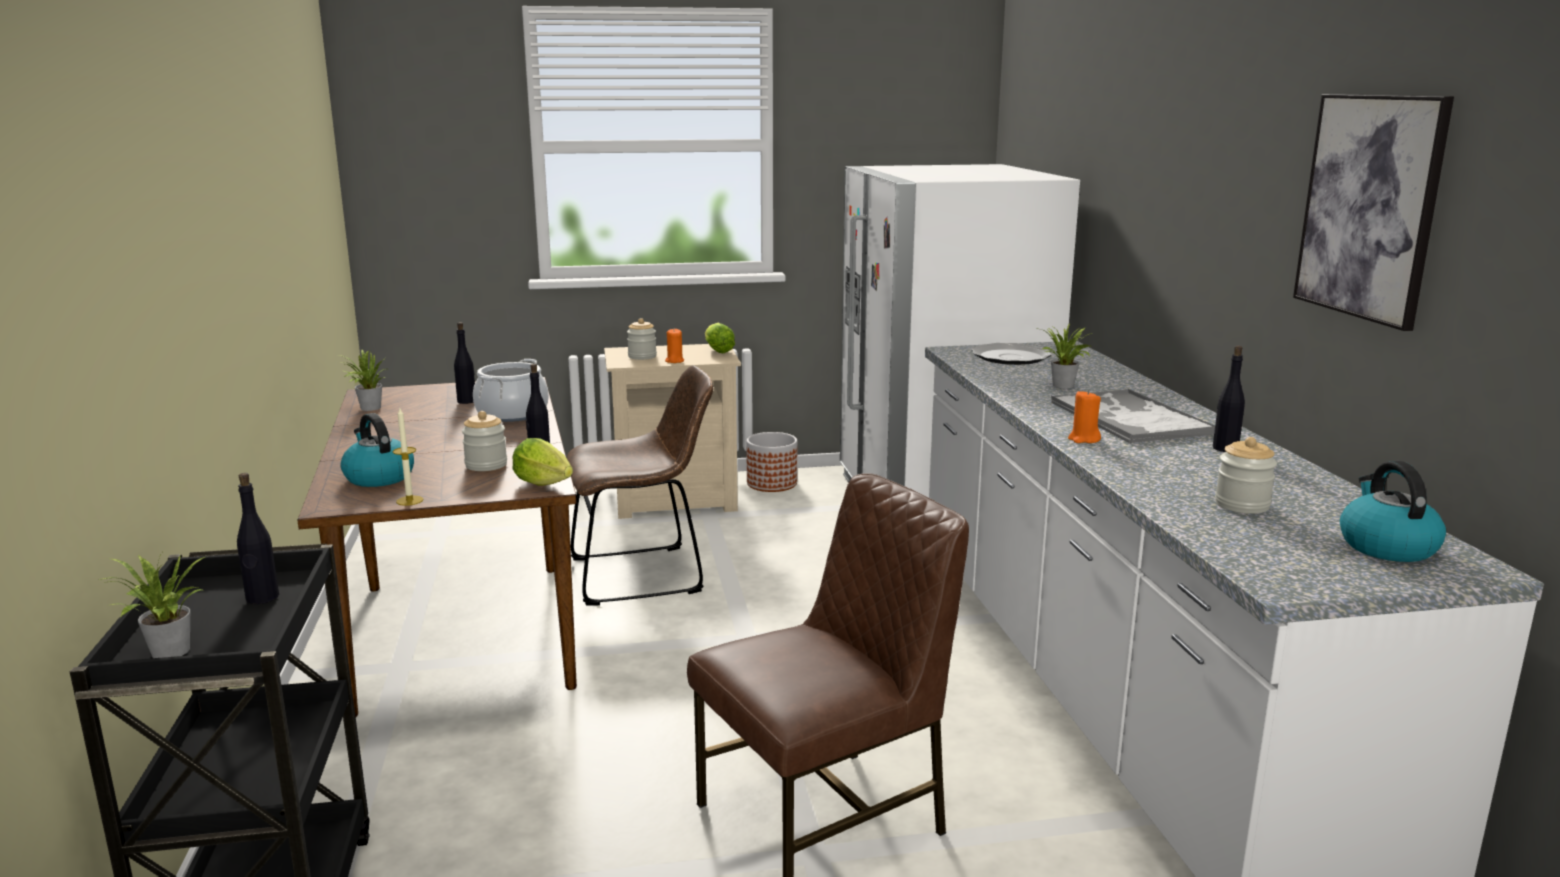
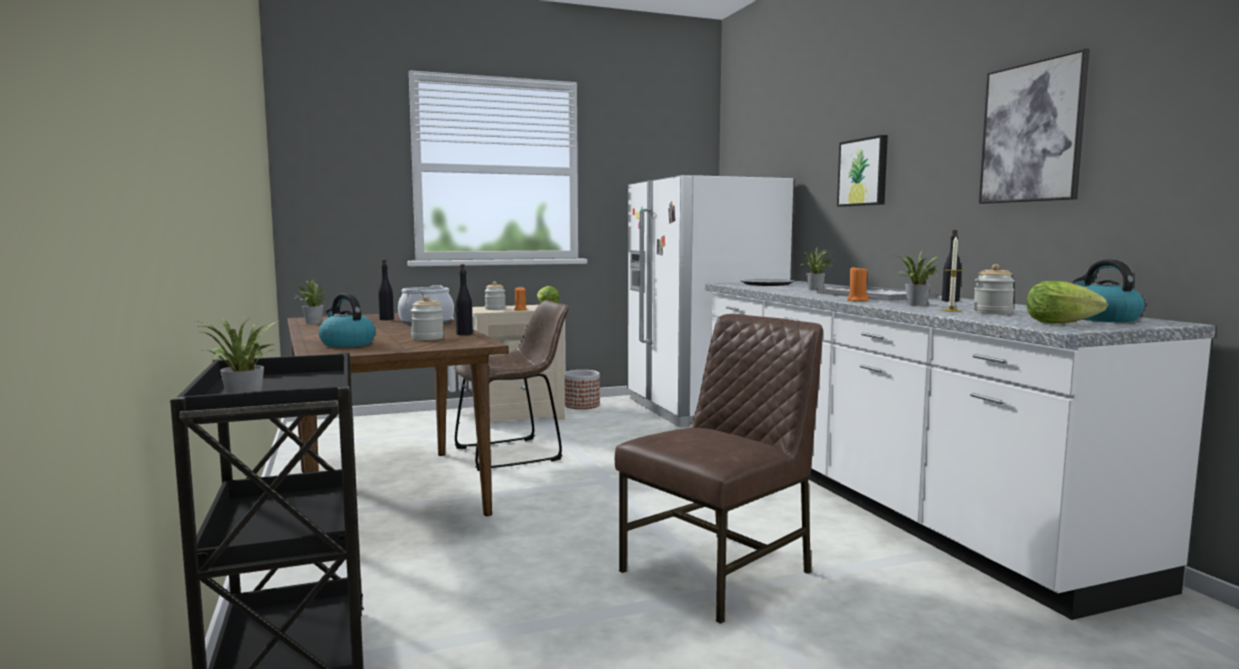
camera: 10 degrees left, 10 degrees down
black bottle [237,473,279,604] -> none
candle [393,408,423,506] -> candle moved to [941,236,963,312]
lettuce [513,438,573,486] -> lettuce moved to [1027,281,1108,324]
none -> picture [837,135,888,207]
none -> potted plant [892,251,938,306]

